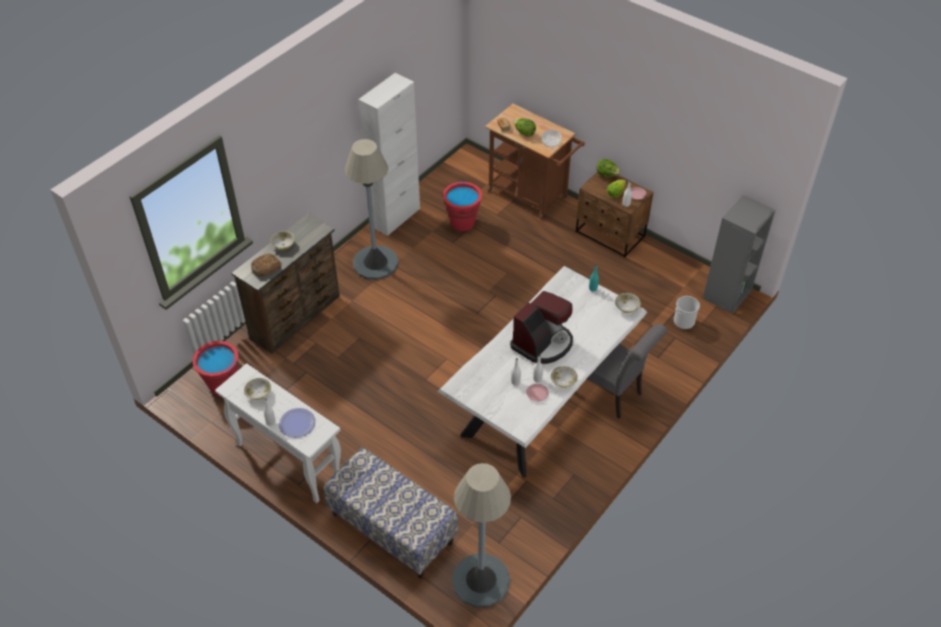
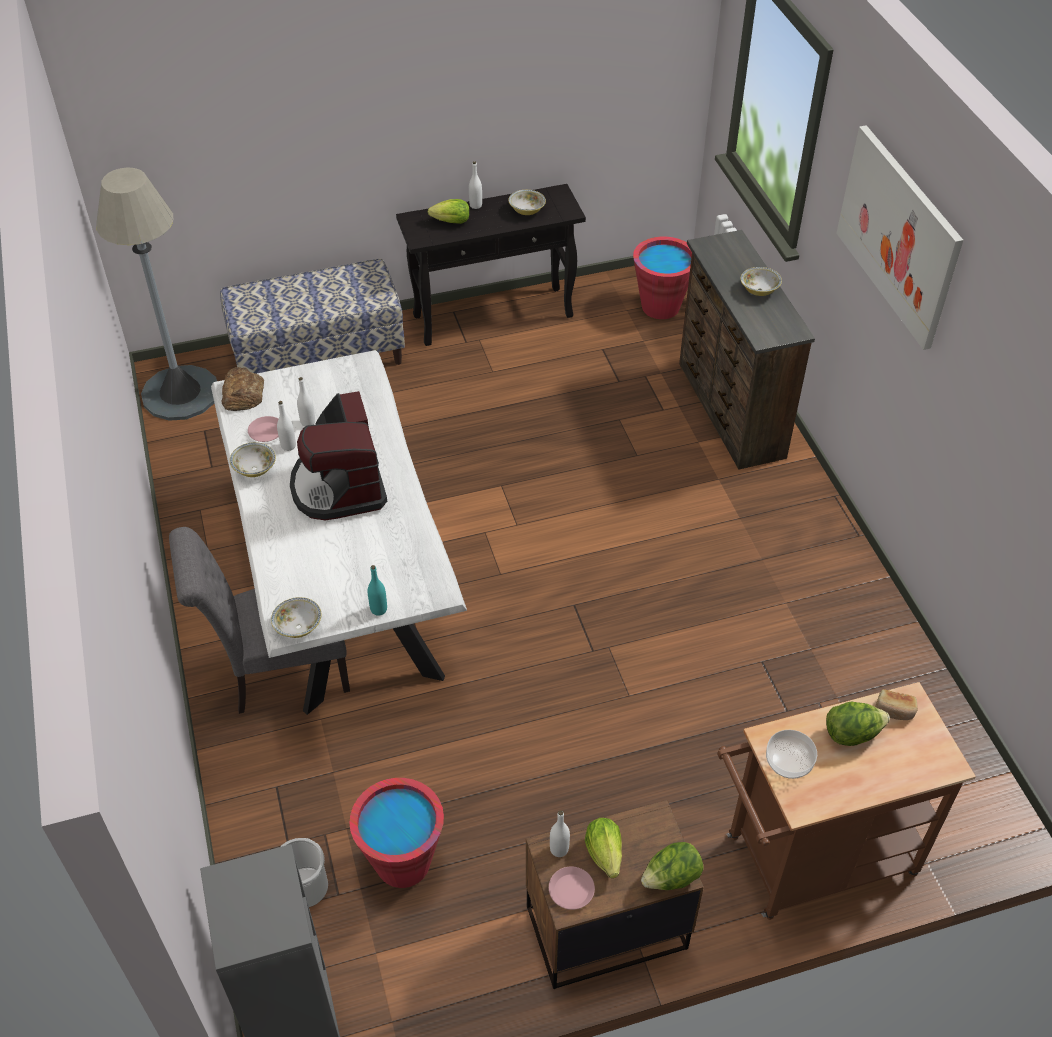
camera: 125 degrees right, 0 degrees up
white console table [215,363,341,503] -> black console table [396,184,586,346]
bread [251,253,282,277] -> bread moved to [221,367,264,411]
plate [279,408,316,438] -> lettuce [428,199,470,224]
grey floor lamp [345,139,398,280] -> none
white cabinet [358,73,420,236] -> none
red bucket [443,182,482,231] -> red bucket moved to [349,778,444,888]
none -> picture [836,125,963,350]

